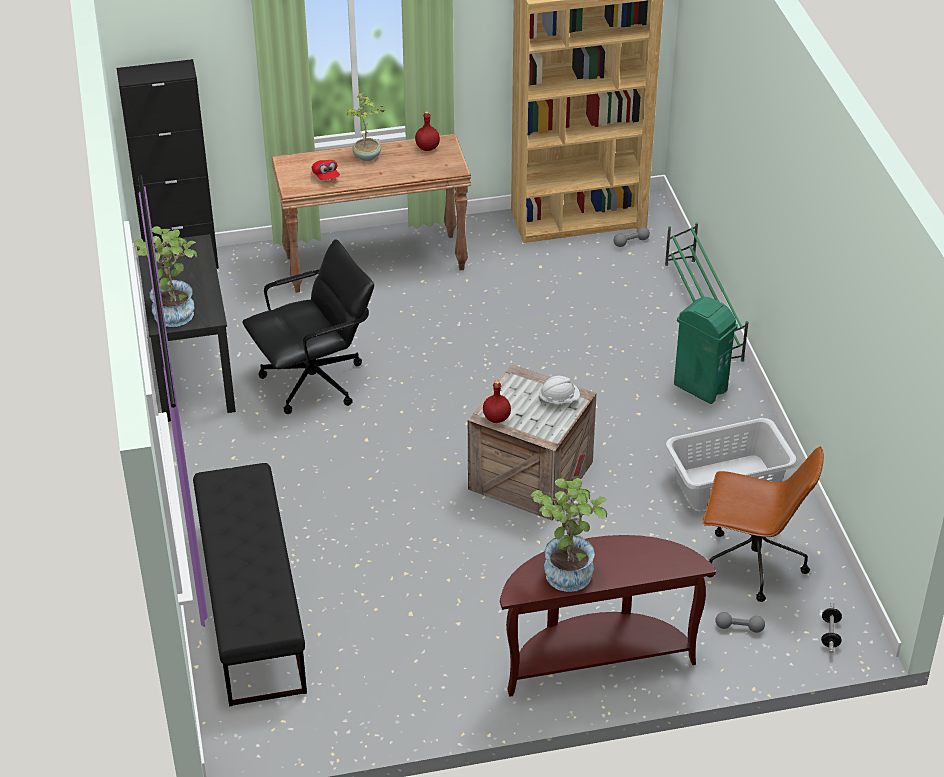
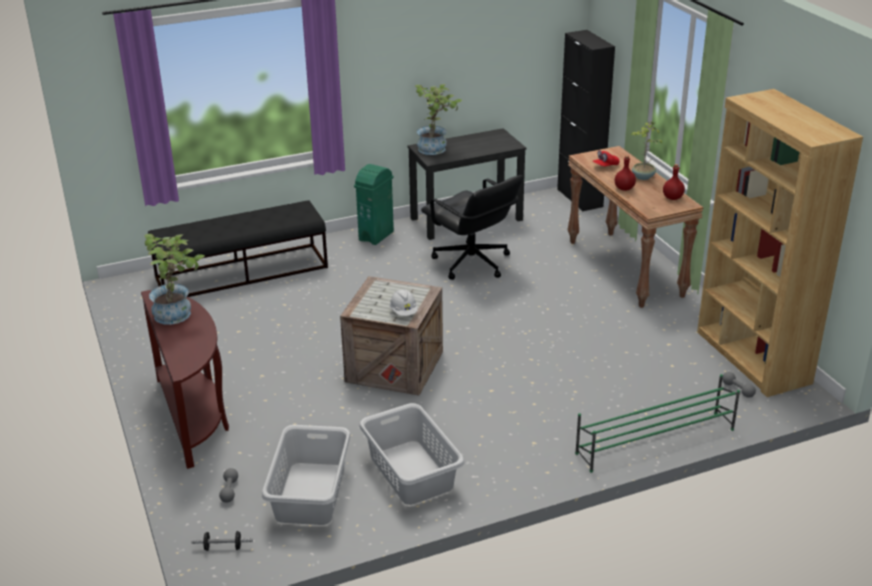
camera: 80 degrees right, 10 degrees down
red bottle [483,381,511,423] -> red bottle moved to [615,155,636,191]
green trash can [674,297,738,404] -> green trash can moved to [354,164,394,245]
brown office chair [702,446,824,602] -> grey laundry basket [262,425,351,525]

